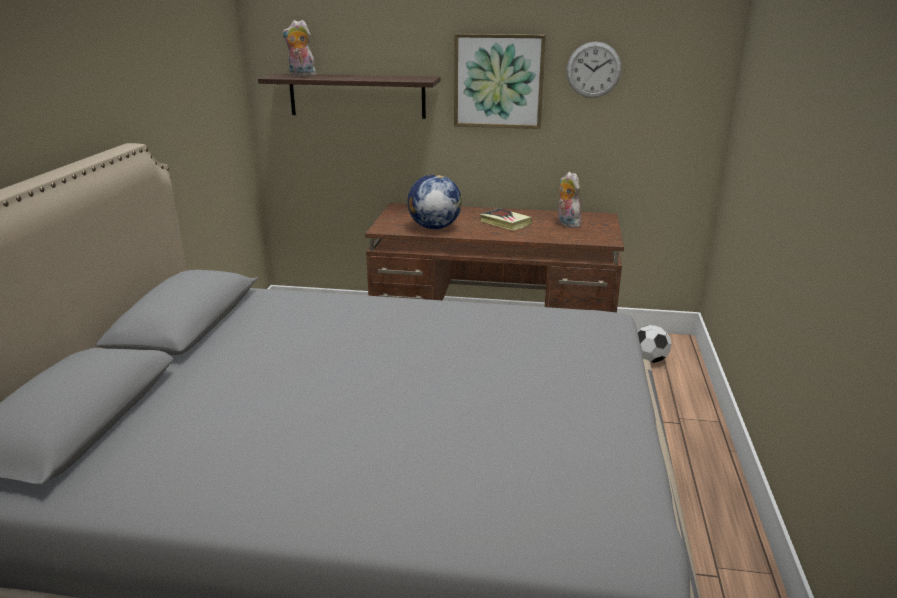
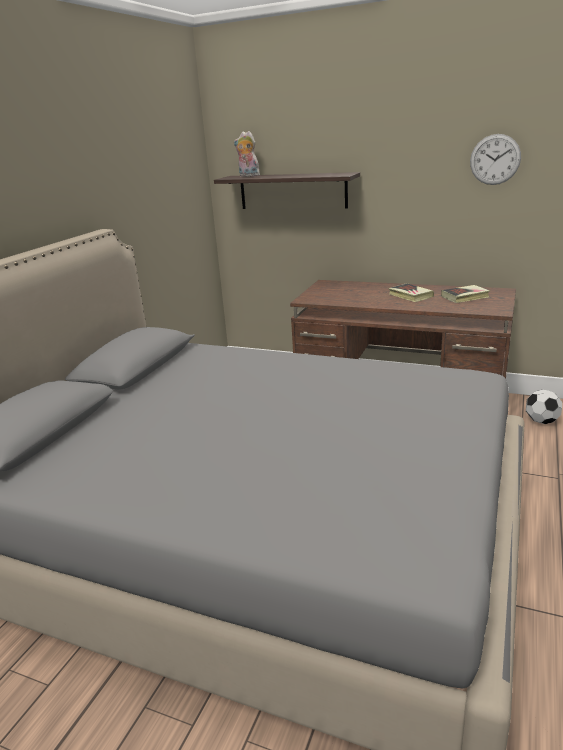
camera: 15 degrees right, 0 degrees up
globe [407,174,462,229] -> none
picture [454,34,546,129] -> none
plush toy [558,172,583,228] -> book [441,285,490,303]

